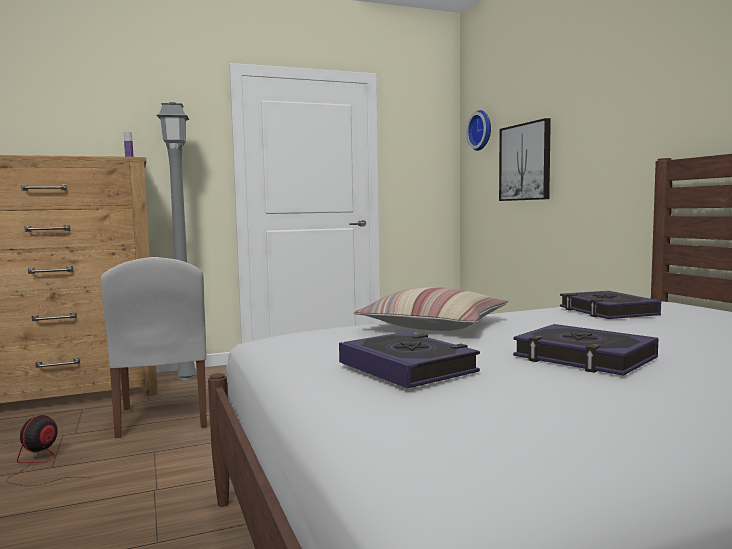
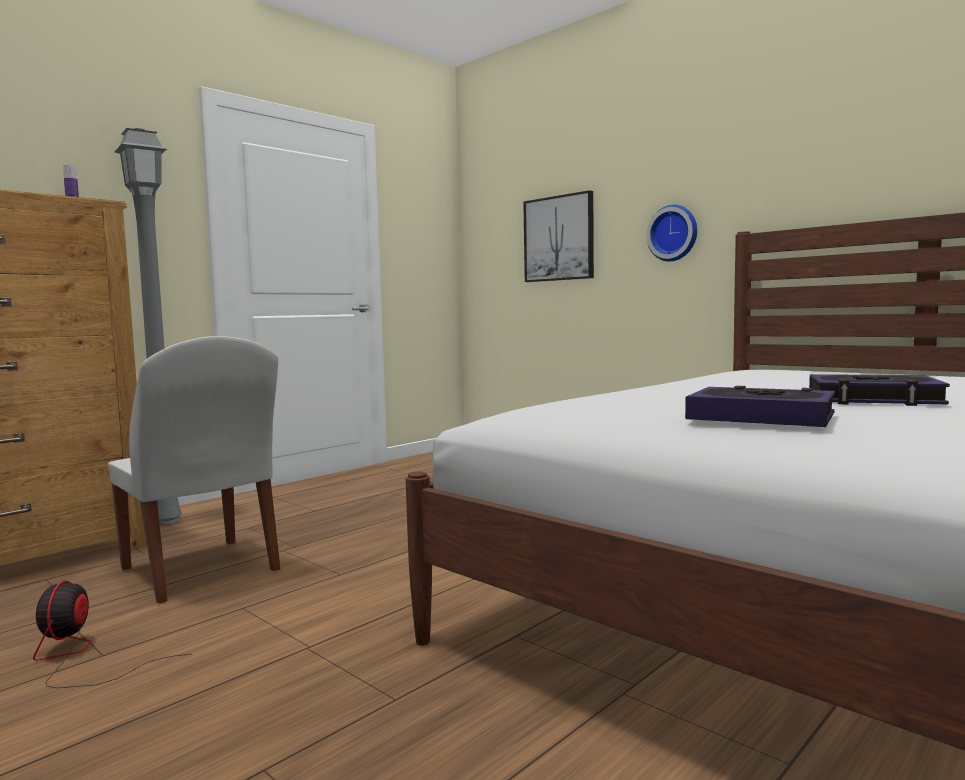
camera: 25 degrees left, 0 degrees up
pillow [353,287,508,331] -> none
wall clock [466,110,491,151] -> wall clock moved to [646,205,697,262]
book [560,291,661,319] -> none

